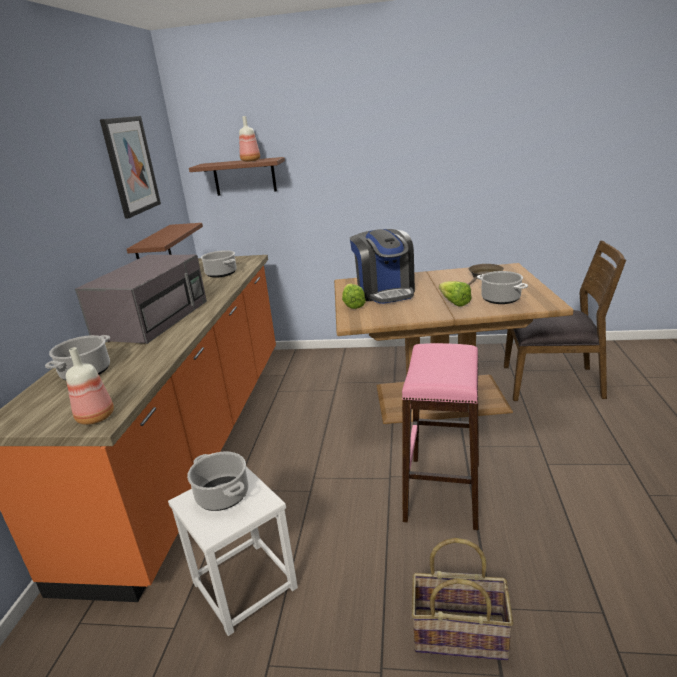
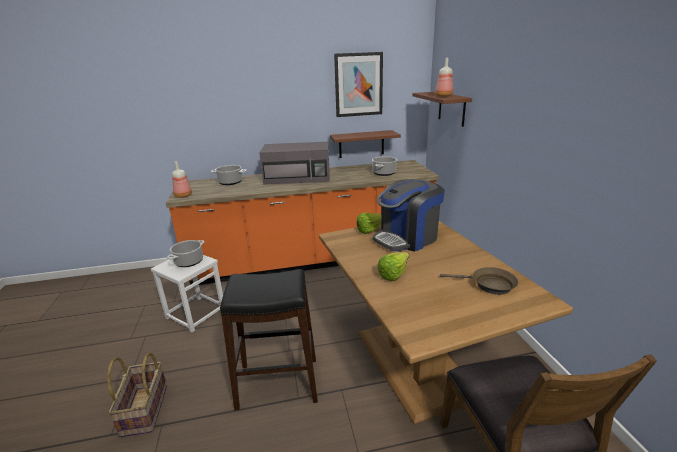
camera: 70 degrees right, 0 degrees up
pink stool [402,343,479,530] -> black stool [220,269,318,410]
cooking pot [477,271,528,304] -> none

